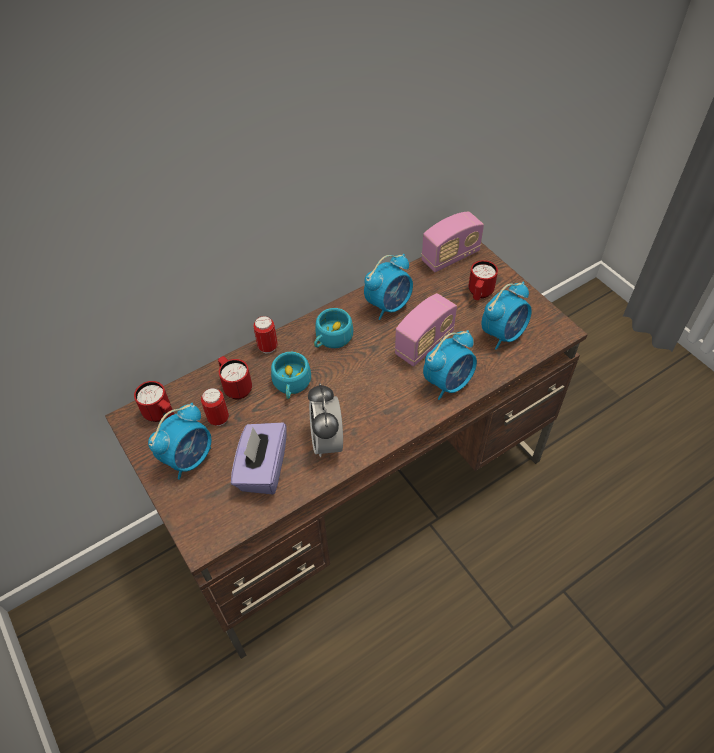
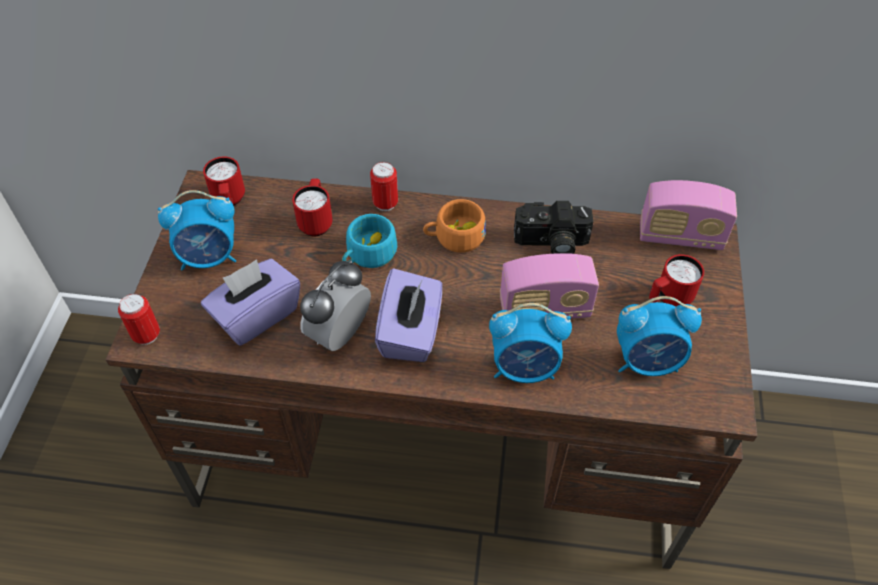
camera: 40 degrees right, 0 degrees up
can [201,388,229,426] -> can moved to [118,294,160,345]
turquoise cup [314,308,353,348] -> orange cup [423,199,486,253]
alarm clock [364,254,413,320] -> camera [514,201,593,254]
none -> purple tissue box [375,268,442,362]

